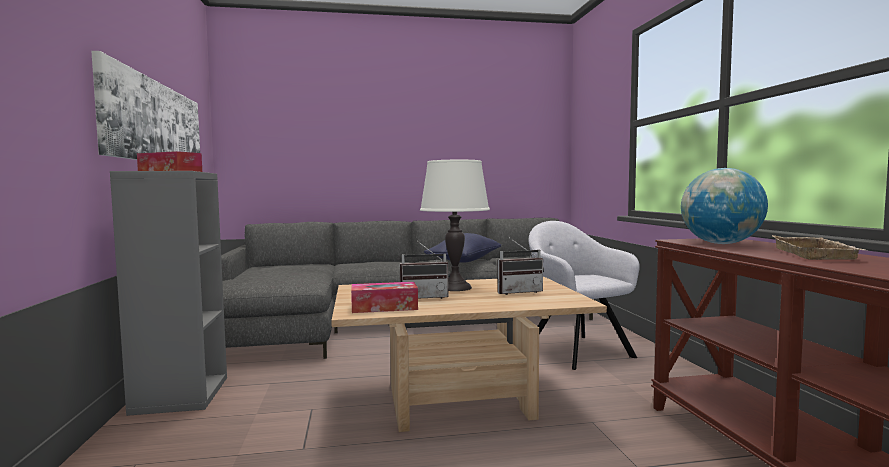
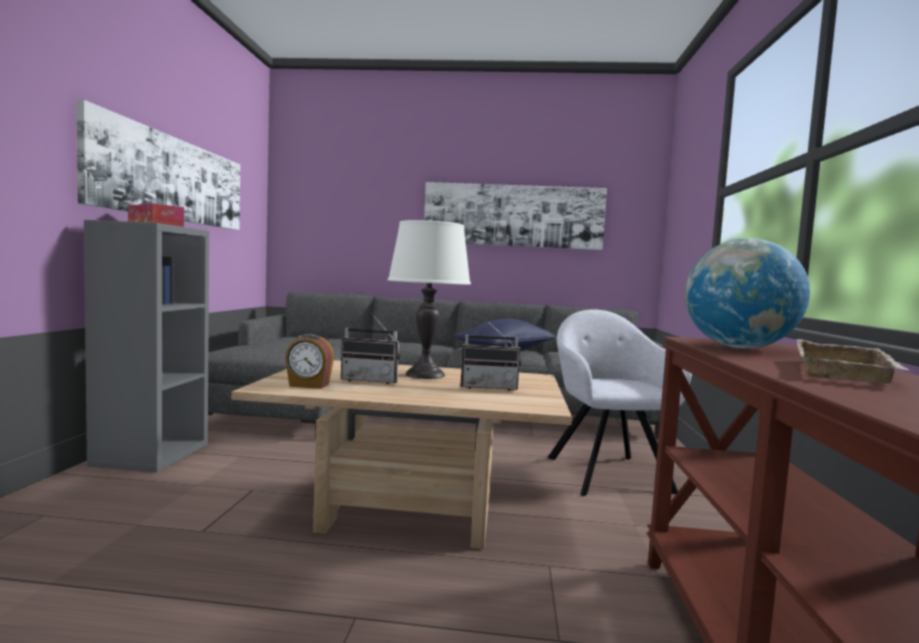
camera: 15 degrees right, 0 degrees up
tissue box [351,282,418,313] -> alarm clock [285,334,334,389]
none -> picture [424,182,607,250]

